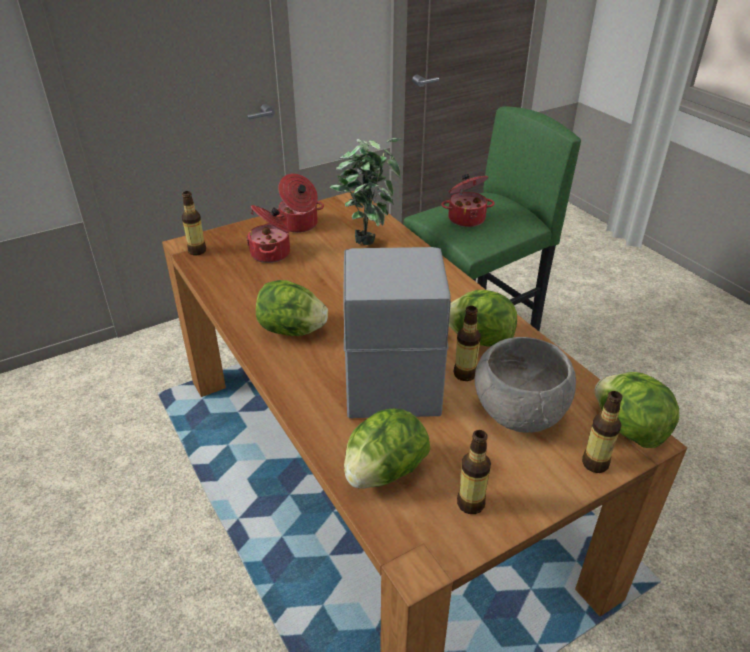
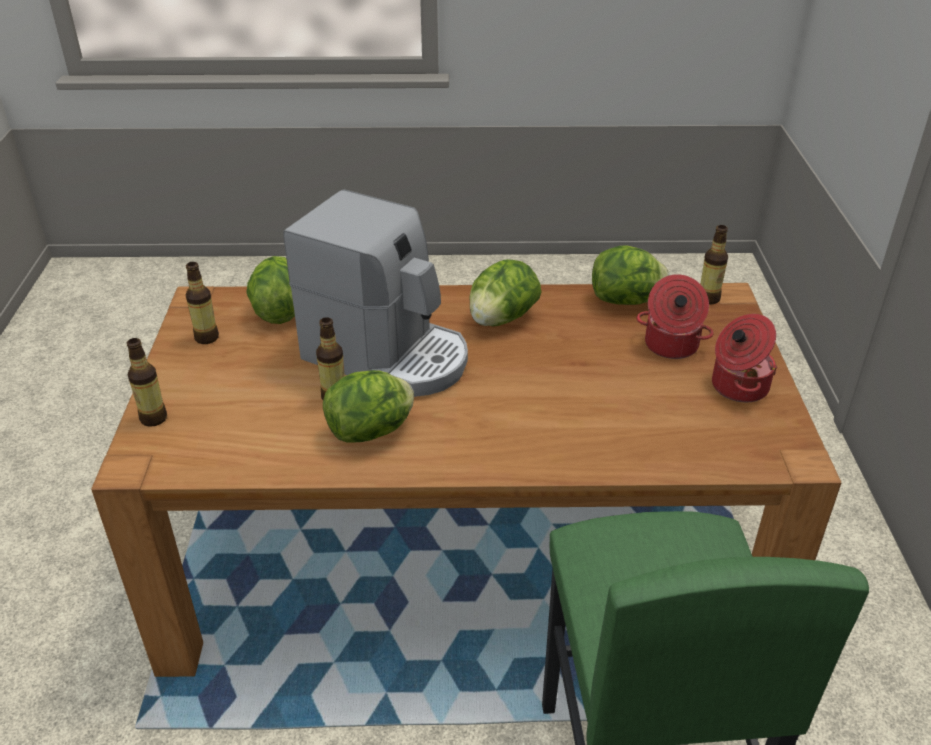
camera: 120 degrees right, 0 degrees up
potted plant [330,138,402,245] -> none
cooking pot [441,174,495,227] -> none
grey bowl [475,337,576,433] -> none
lettuce [595,372,679,448] -> lettuce moved to [592,245,670,305]

